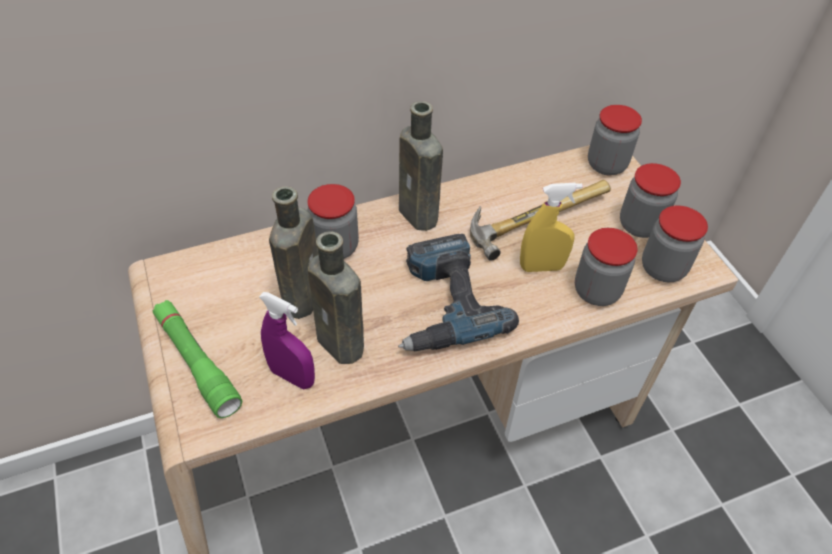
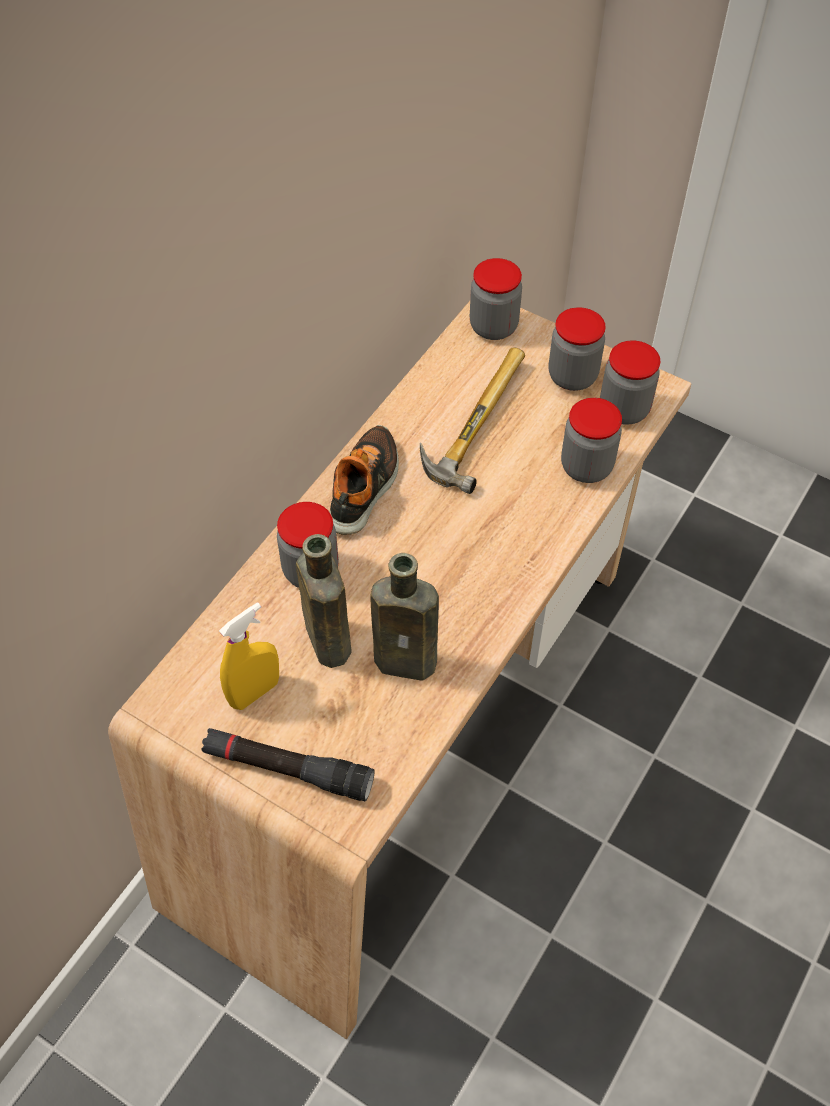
camera: 35 degrees left, 5 degrees up
green flashlight [153,300,242,418] -> black flashlight [201,728,375,801]
purple spray bottle [259,292,315,389] -> none
power drill [398,234,519,351] -> none
brown bottle [399,101,443,231] -> shoe [329,425,399,535]
yellow spray bottle [520,183,583,272] -> yellow spray bottle moved to [219,602,279,710]

